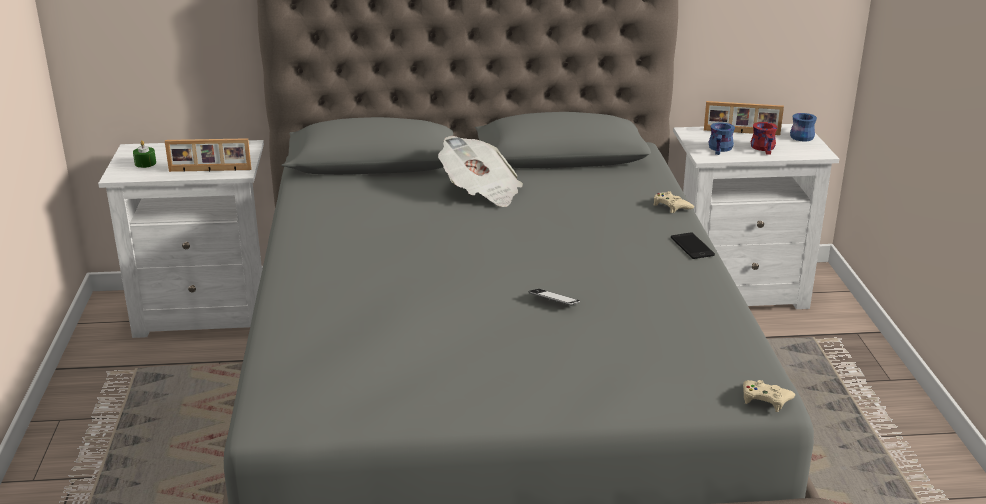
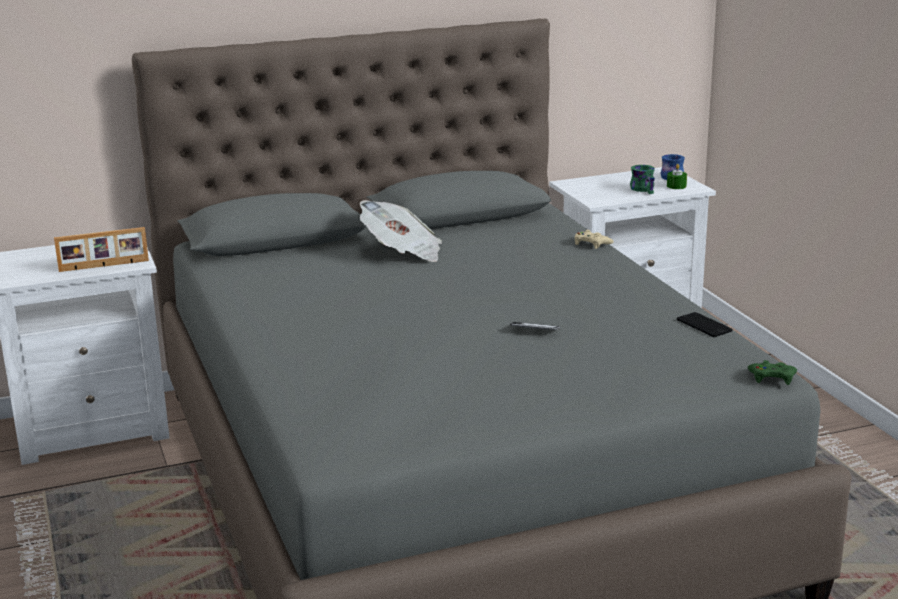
camera: 15 degrees left, 5 degrees down
green candle [133,140,156,168] -> green candle moved to [667,164,687,189]
phone [671,233,715,259] -> phone moved to [677,312,732,337]
picture frame [704,101,784,135] -> none
blue mug [708,122,735,155] -> none
beige game controller [743,380,796,412] -> green game controller [748,360,797,385]
red mug [751,122,777,155] -> green mug [630,165,655,194]

